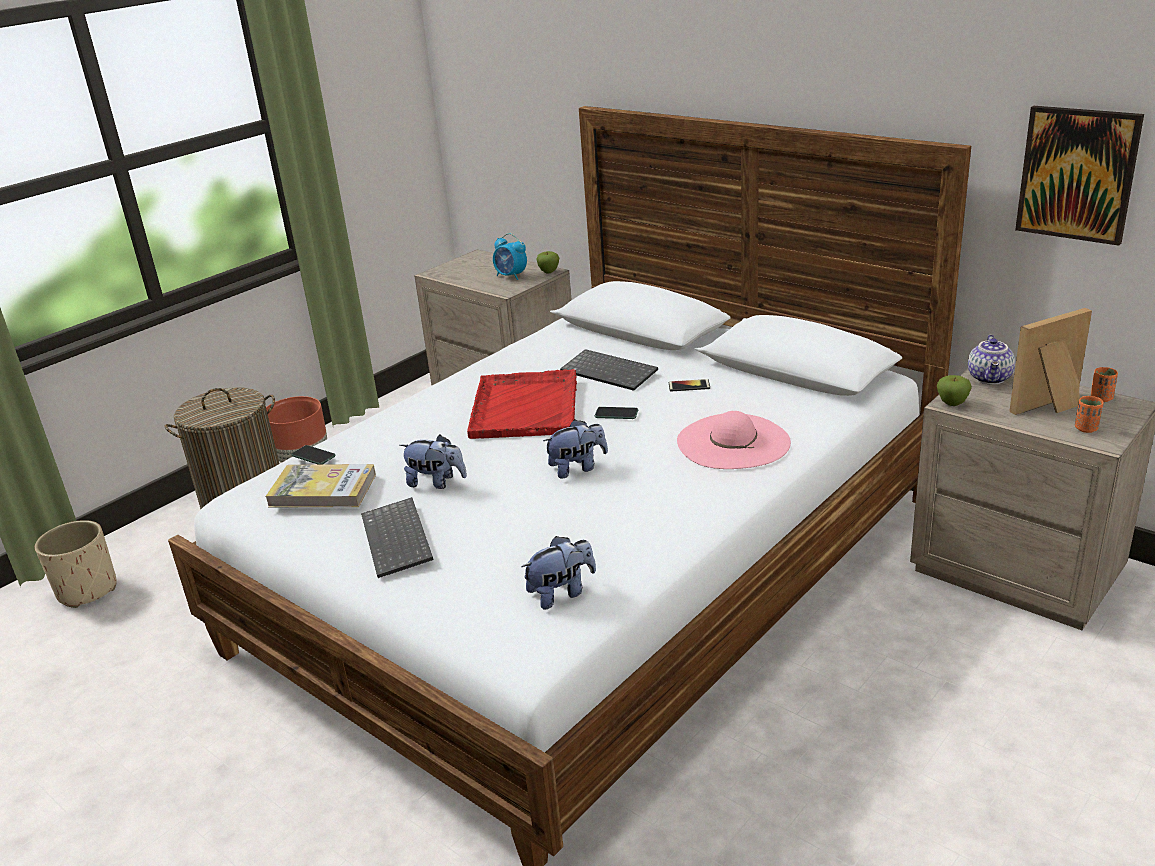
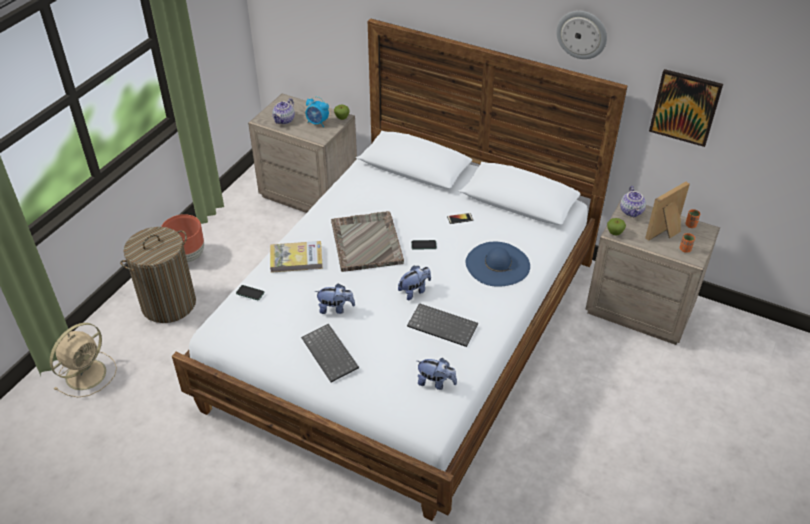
camera: 15 degrees left, 15 degrees up
beige planter [35,520,117,608] -> beige fan [50,323,117,398]
book [265,464,376,507] -> book moved to [270,241,323,273]
red tray [467,369,577,439] -> grey tray [331,211,404,272]
plush toy [521,536,596,610] -> plush toy turned 60 degrees clockwise [417,358,457,390]
keyboard [560,349,658,391] -> keyboard moved to [407,303,478,347]
pink hat [677,411,791,469] -> blue hat [466,242,530,287]
none -> teapot [272,98,295,124]
none -> wall clock [556,11,607,59]

